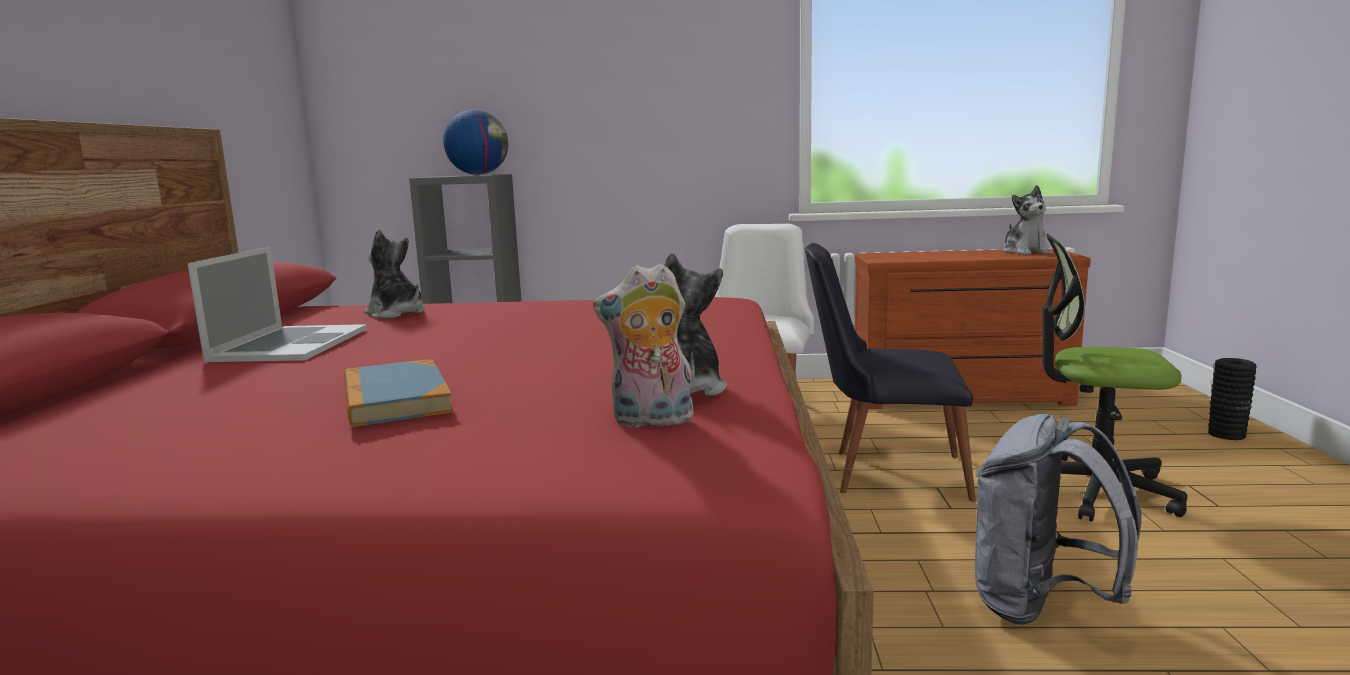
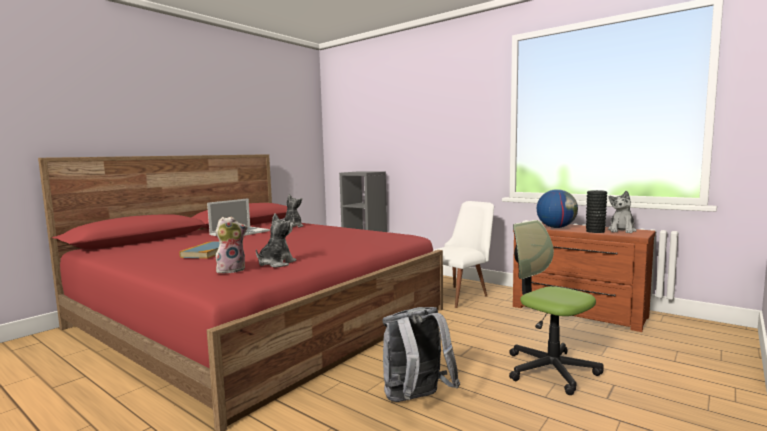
camera: 35 degrees right, 5 degrees down
globe [443,110,508,175] -> globe moved to [537,189,578,228]
plush toy [593,263,694,429] -> plush toy turned 120 degrees clockwise [215,216,247,273]
black chair [805,243,976,502] -> none
black vase [1208,358,1257,440] -> black vase moved to [586,190,607,233]

